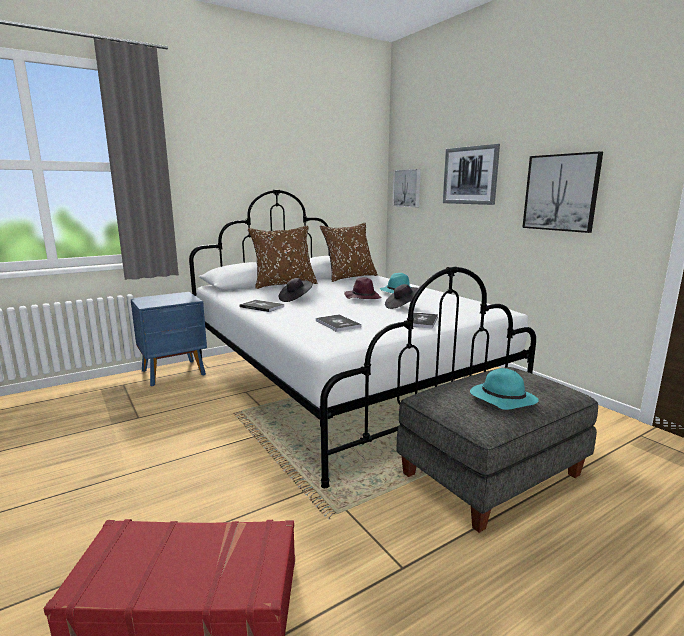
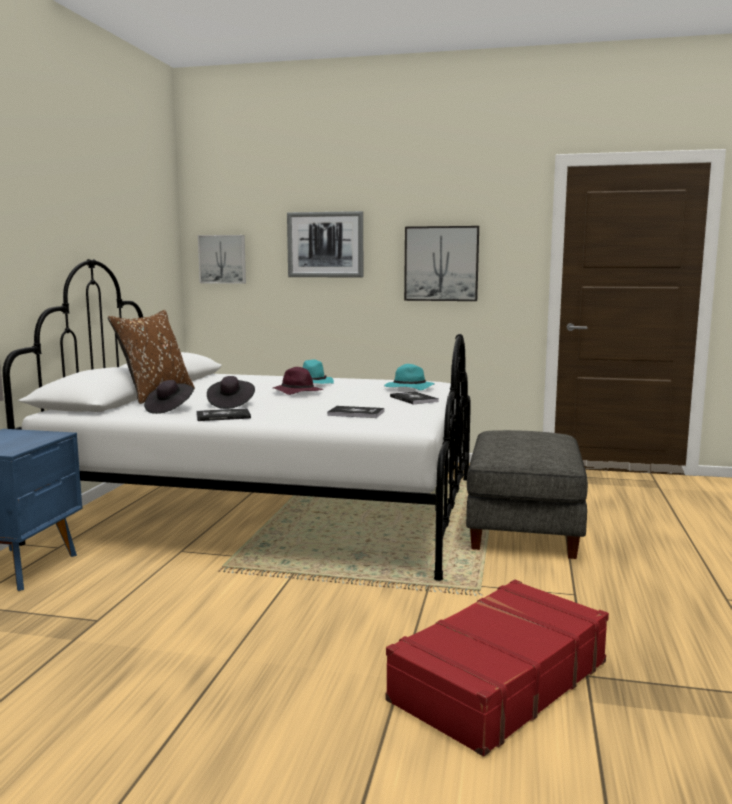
camera: 45 degrees left, 5 degrees down
brown pillow [320,223,378,282] -> none
black hat [385,284,418,309] -> black hat moved to [144,380,194,414]
turquoise hat [470,368,539,410] -> turquoise hat moved to [384,364,435,390]

